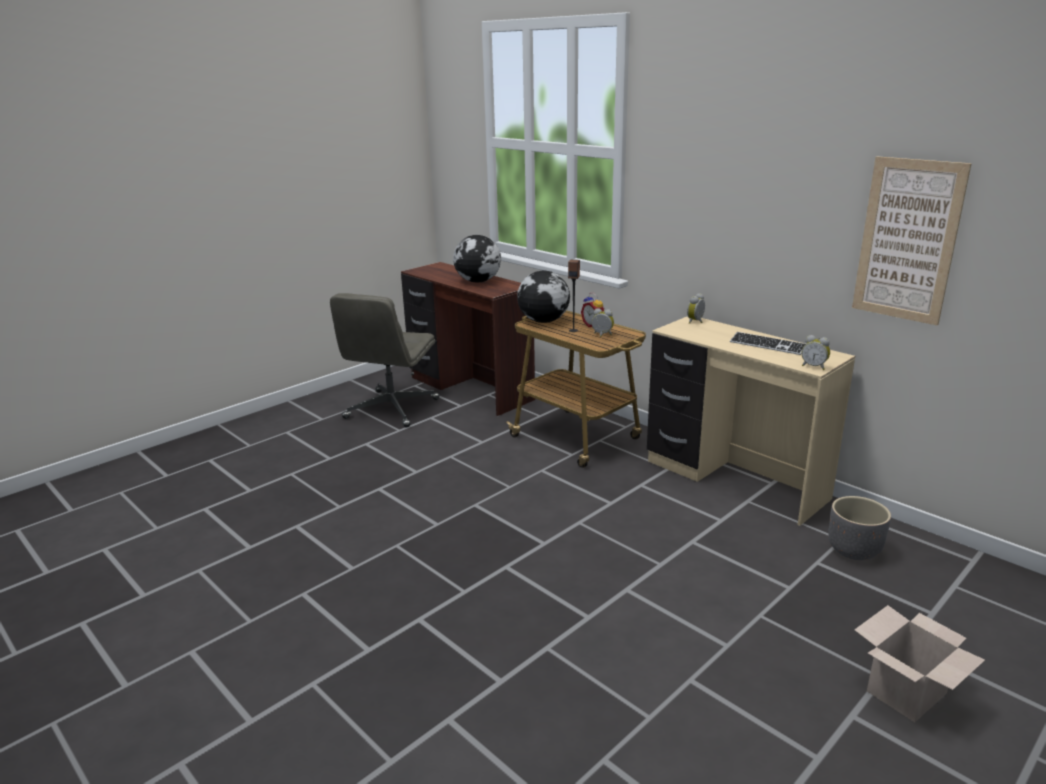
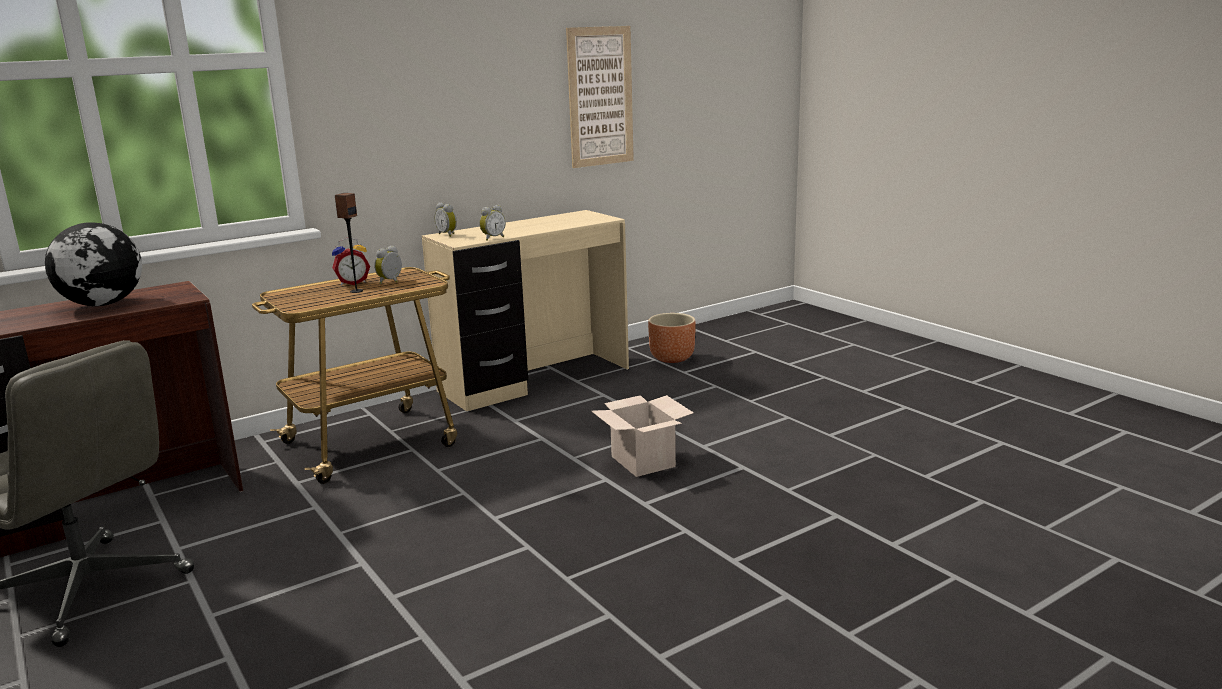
camera: 80 degrees left, 5 degrees down
globe [517,271,570,323] -> none
keyboard [730,332,805,355] -> none
alarm clock [802,335,830,370] -> alarm clock moved to [479,205,506,241]
grey planter [828,496,891,560] -> brown planter [648,313,696,363]
cardboard box [855,605,985,722] -> cardboard box moved to [591,395,694,477]

